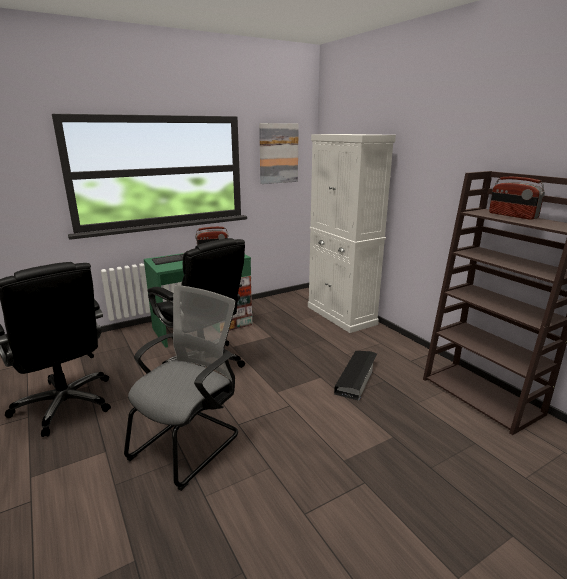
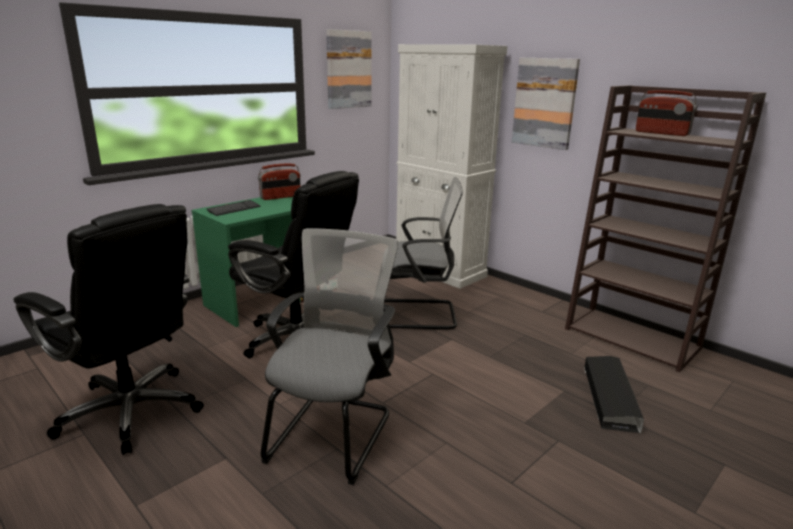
camera: 15 degrees left, 0 degrees up
black storage box [334,351,377,401] -> black storage box moved to [584,356,644,433]
none -> chair [384,177,463,330]
none -> picture [512,58,580,150]

